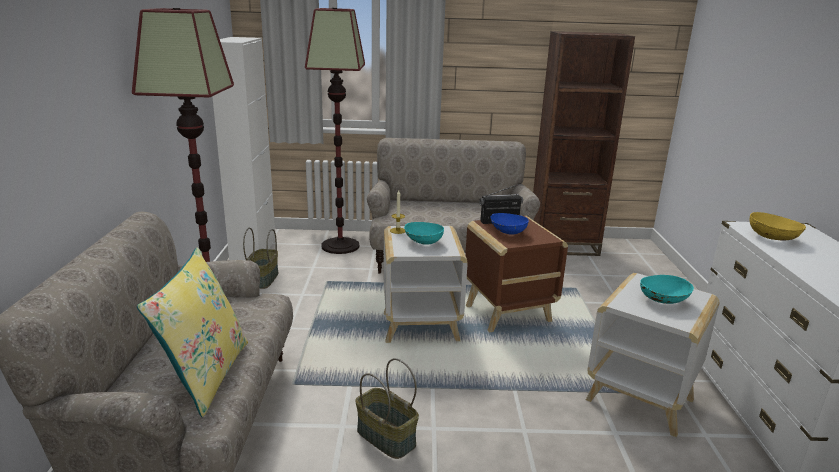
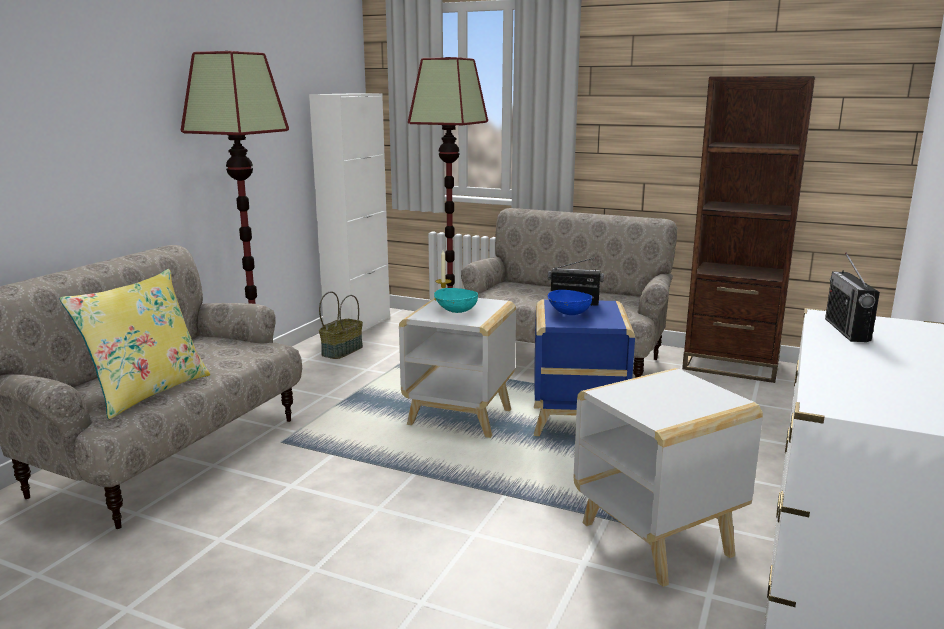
camera: 25 degrees right, 5 degrees down
basket [355,358,419,459] -> none
brown side table [465,216,568,332] -> blue side table [534,299,635,436]
turquoise bowl [640,275,694,304] -> none
yellow bowl [749,212,806,241] -> radio [825,252,880,342]

